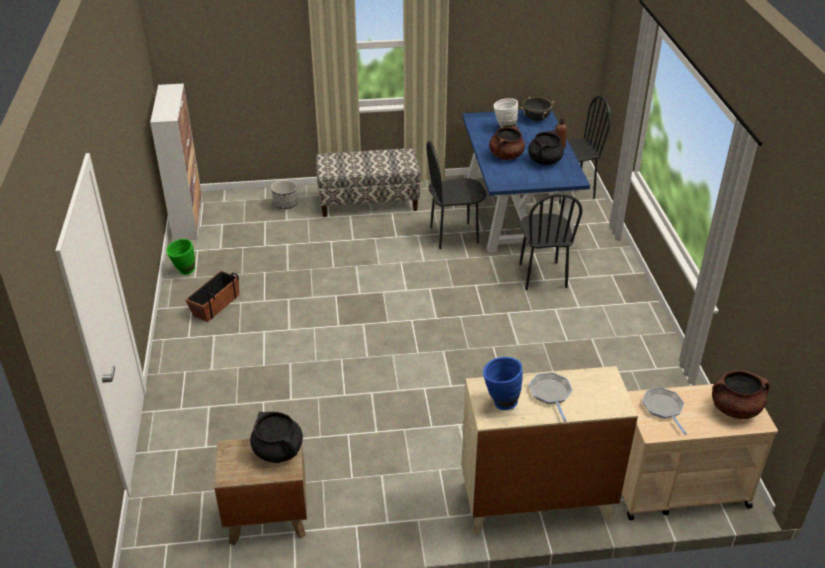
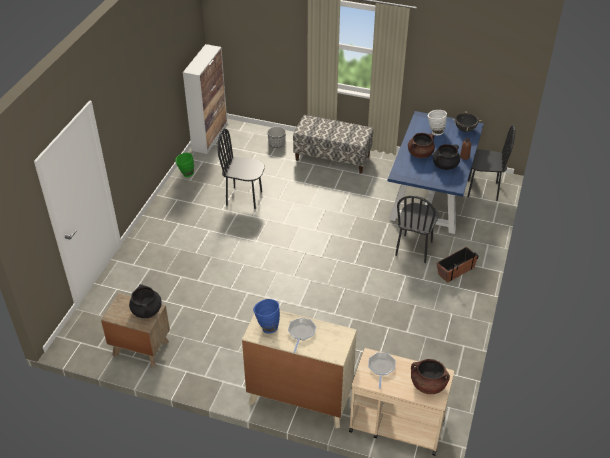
camera: 25 degrees right, 5 degrees up
planter [185,271,239,322] -> planter moved to [437,247,479,283]
black chair [426,141,486,249] -> black chair moved to [218,128,265,209]

